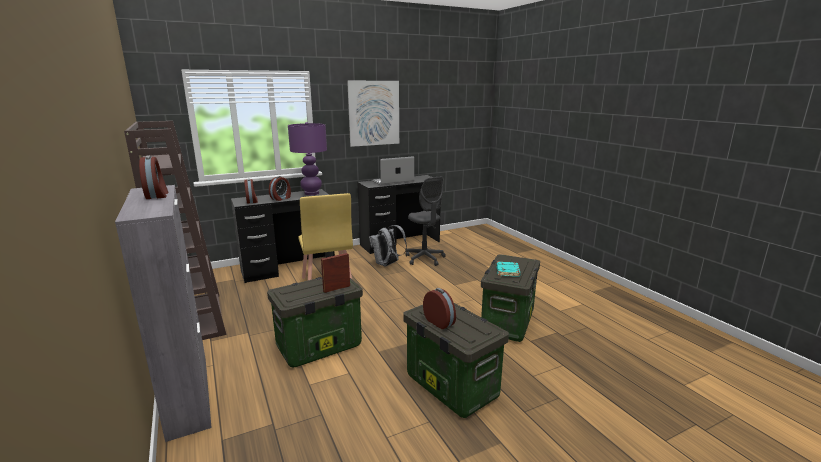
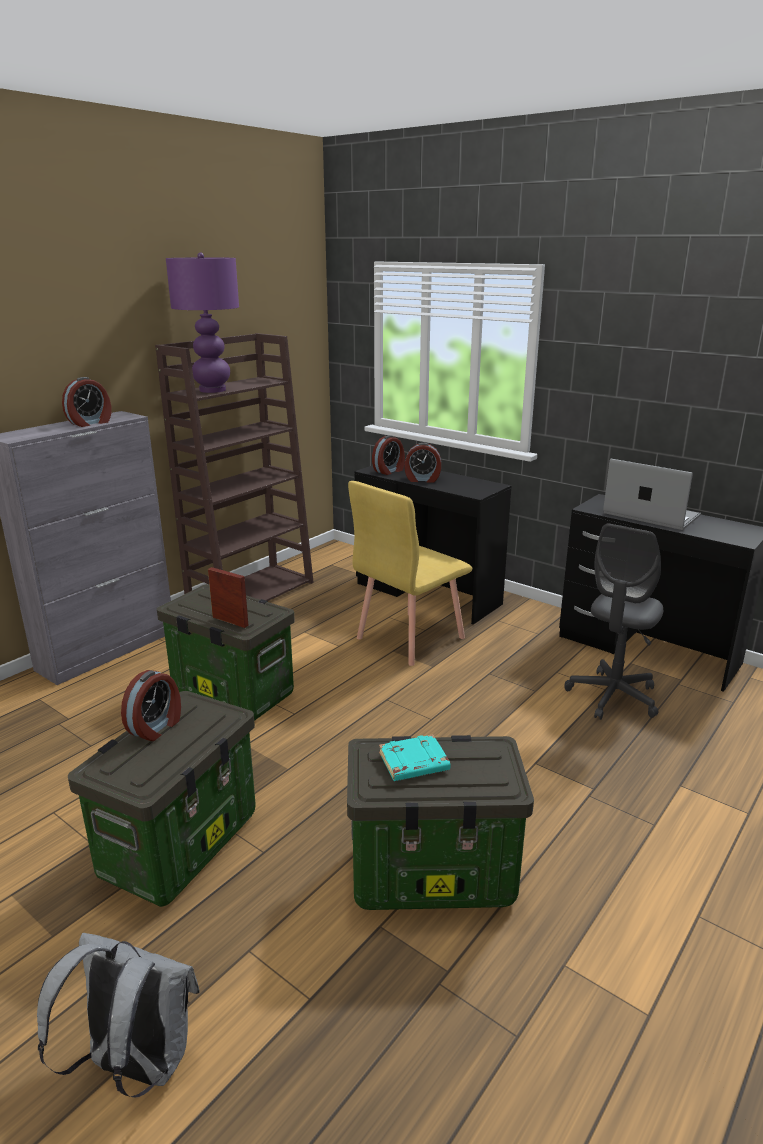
camera: 65 degrees right, 5 degrees up
purple table lamp [288,122,327,195] -> purple table lamp moved to [166,252,239,393]
picture [347,81,399,147] -> none
grey backpack [369,225,407,266] -> grey backpack moved to [37,933,200,1098]

